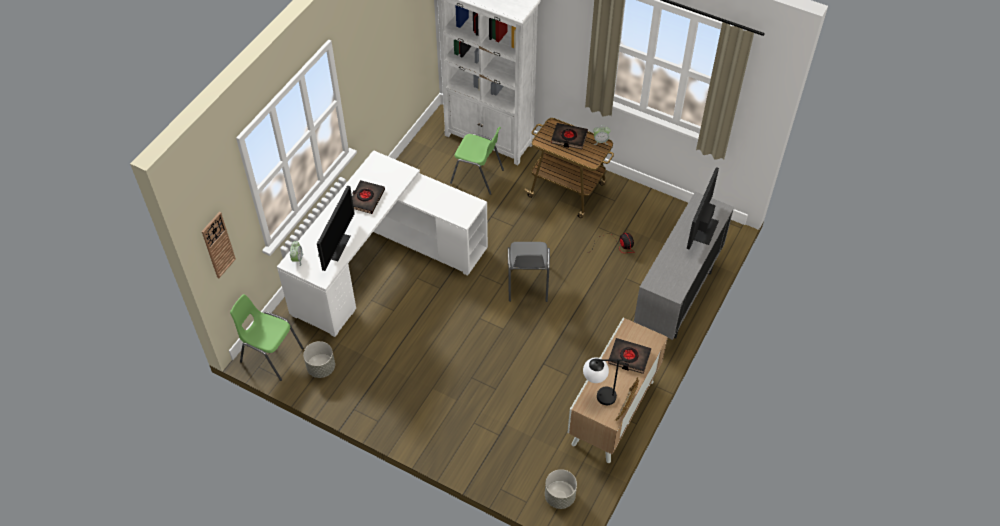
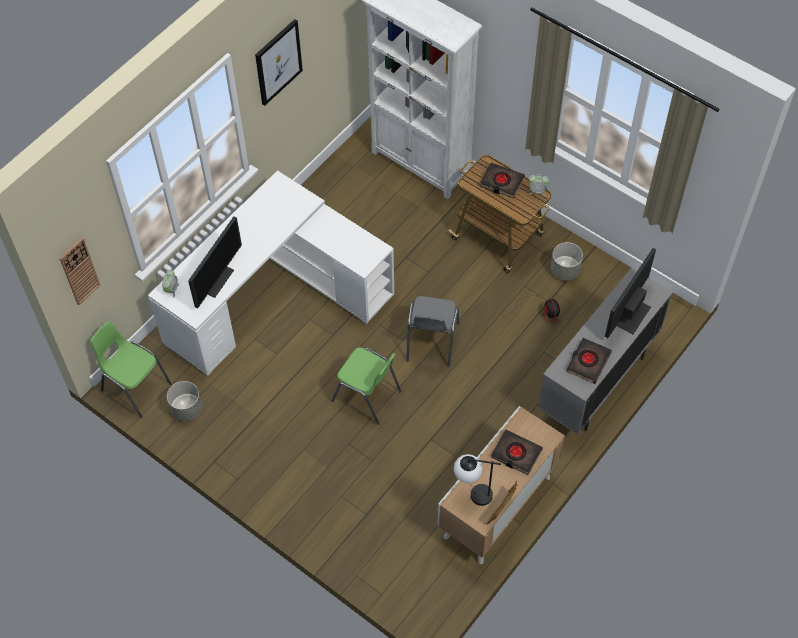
camera: 10 degrees right, 5 degrees up
black book [352,180,385,214] -> black book moved to [566,338,612,384]
green chair [450,127,504,195] -> green chair moved to [331,347,401,425]
grey planter [545,469,577,509] -> grey planter moved to [551,242,583,281]
none -> picture [255,19,303,106]

